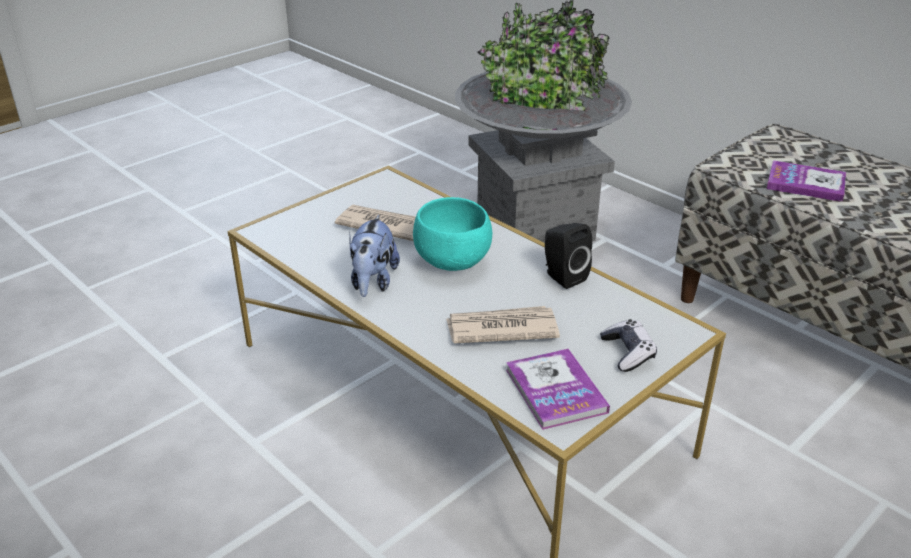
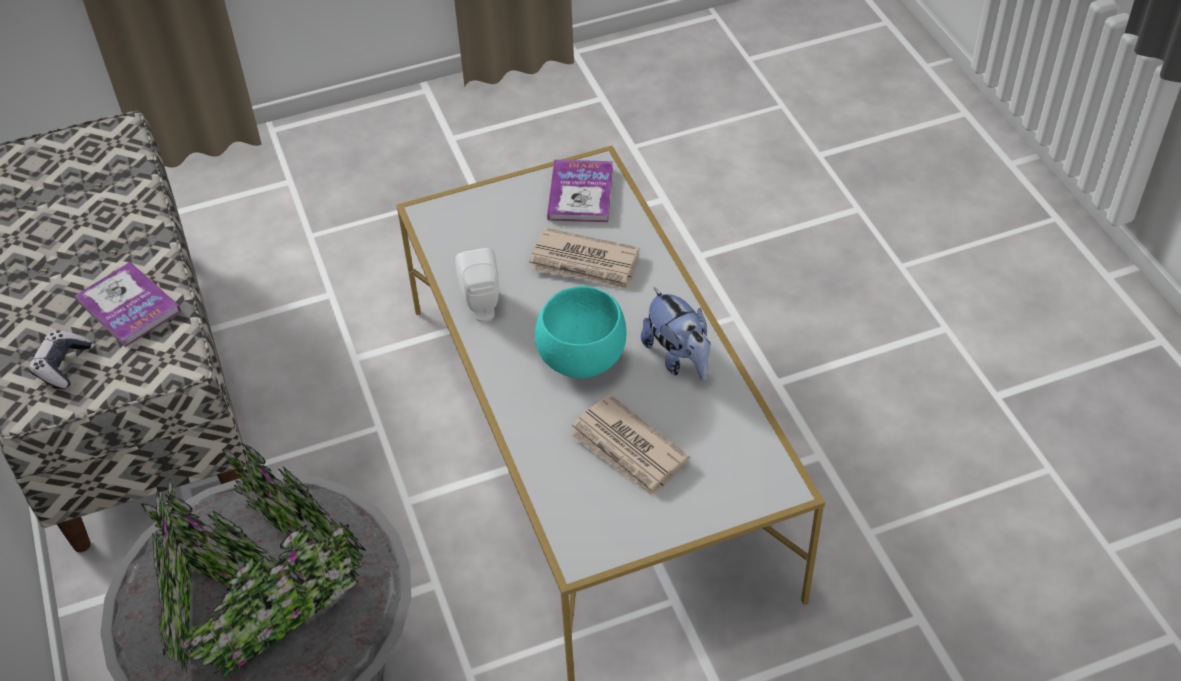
camera: 155 degrees left, 15 degrees up
plush toy [349,215,400,297] -> plush toy turned 120 degrees clockwise [641,287,711,381]
black speaker [545,223,592,289] -> white speaker [455,248,499,322]
game controller [600,319,657,372] -> game controller moved to [29,330,92,389]

